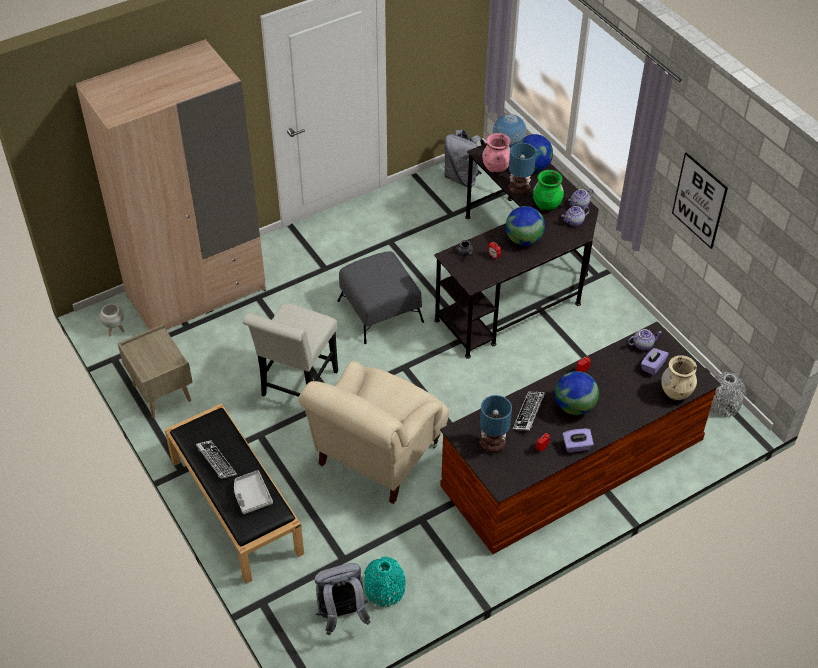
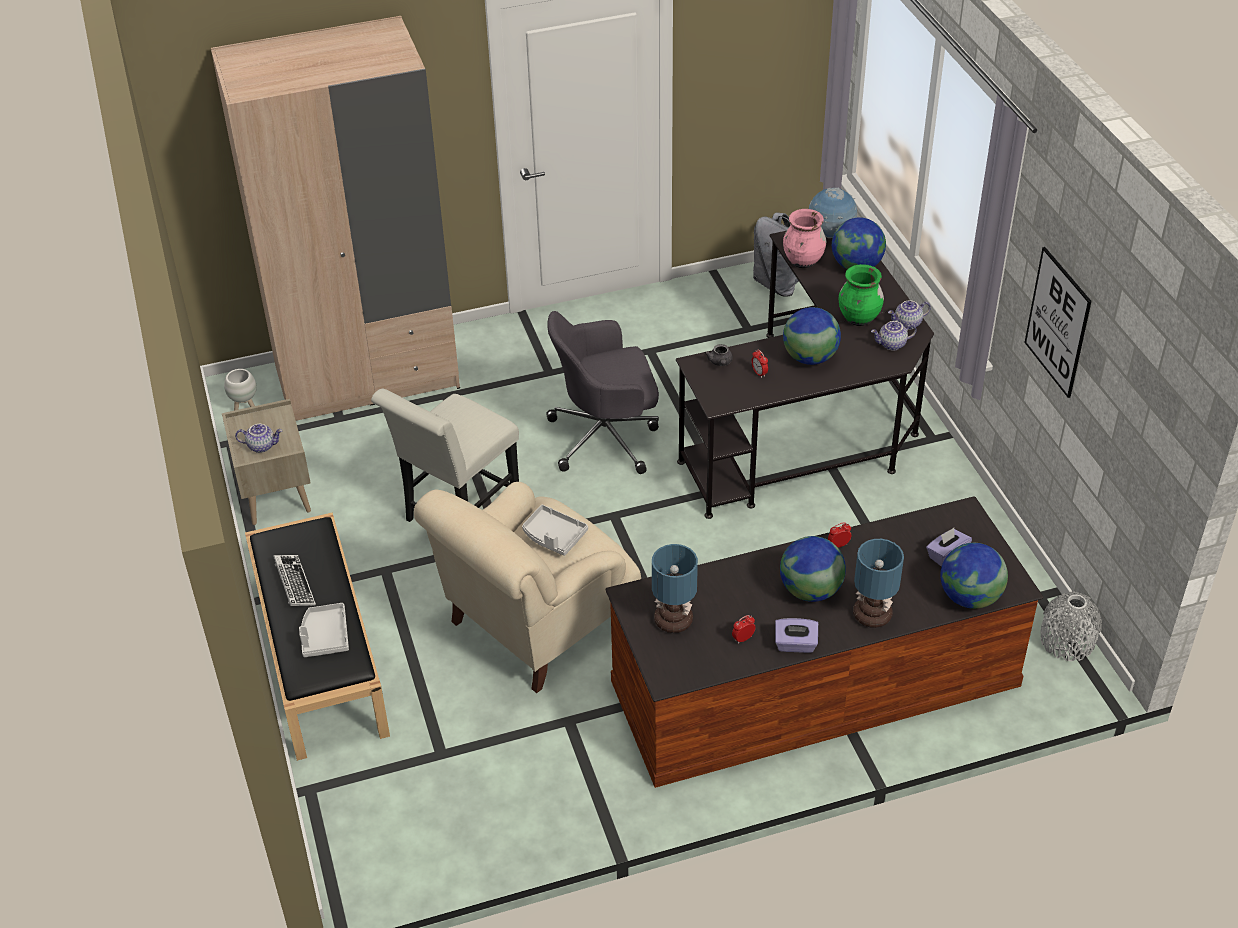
camera: 15 degrees right, 5 degrees down
grey backpack [314,563,371,635] -> none
grey ottoman [338,251,424,344] -> grey office chair [546,311,659,474]
turquoise vase [364,557,406,607] -> none
table lamp [508,143,536,196] -> table lamp moved to [853,539,904,628]
keyboard [513,392,545,431] -> none
teapot [628,329,662,350] -> teapot moved to [235,424,282,453]
beige vase [661,355,697,401] -> globe [940,543,1008,609]
none -> grey tray [522,505,588,556]

